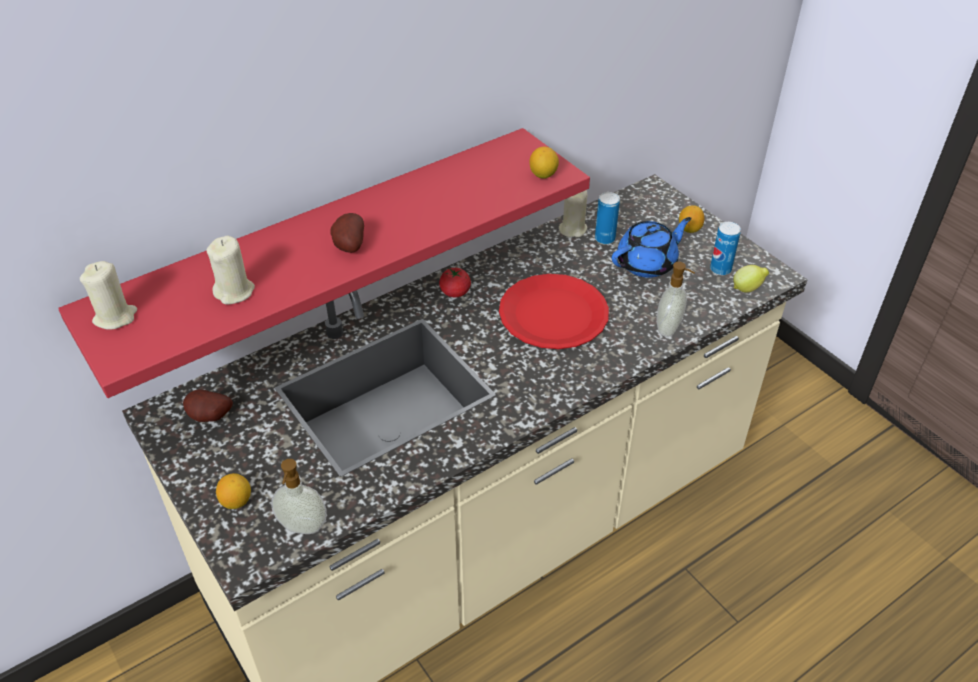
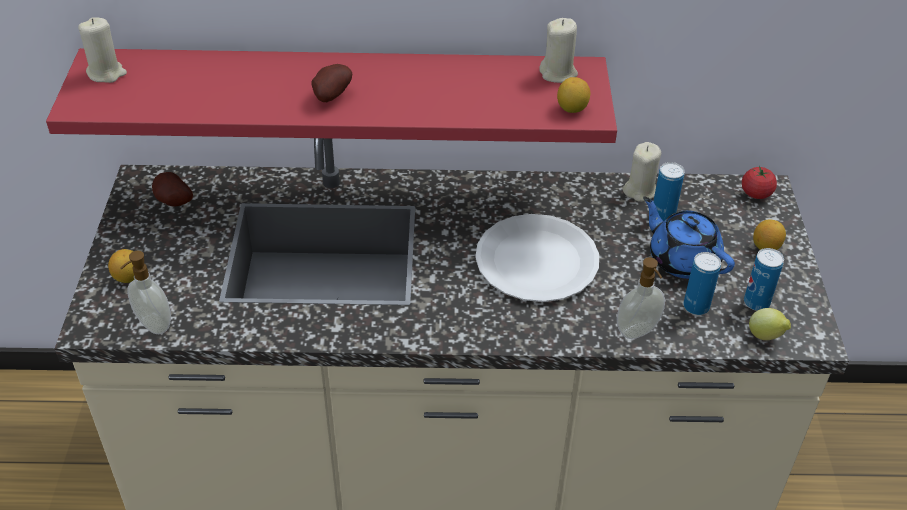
camera: 35 degrees right, 0 degrees up
beige candle [207,236,255,305] -> beige candle moved to [540,18,578,83]
tomato [439,268,471,297] -> tomato moved to [742,166,777,199]
red plate [499,274,609,349] -> white plate [475,214,599,302]
blue teapot [612,217,691,278] -> blue teapot turned 135 degrees counterclockwise [643,197,735,279]
none -> can [683,252,721,315]

